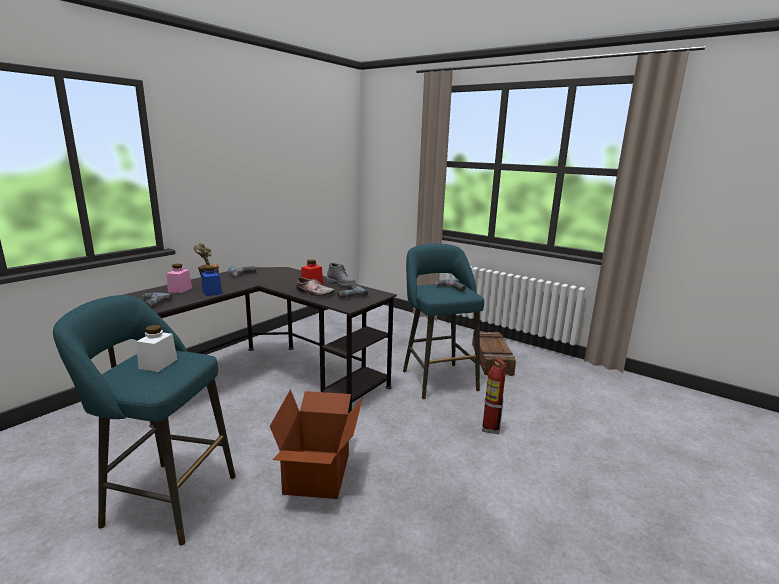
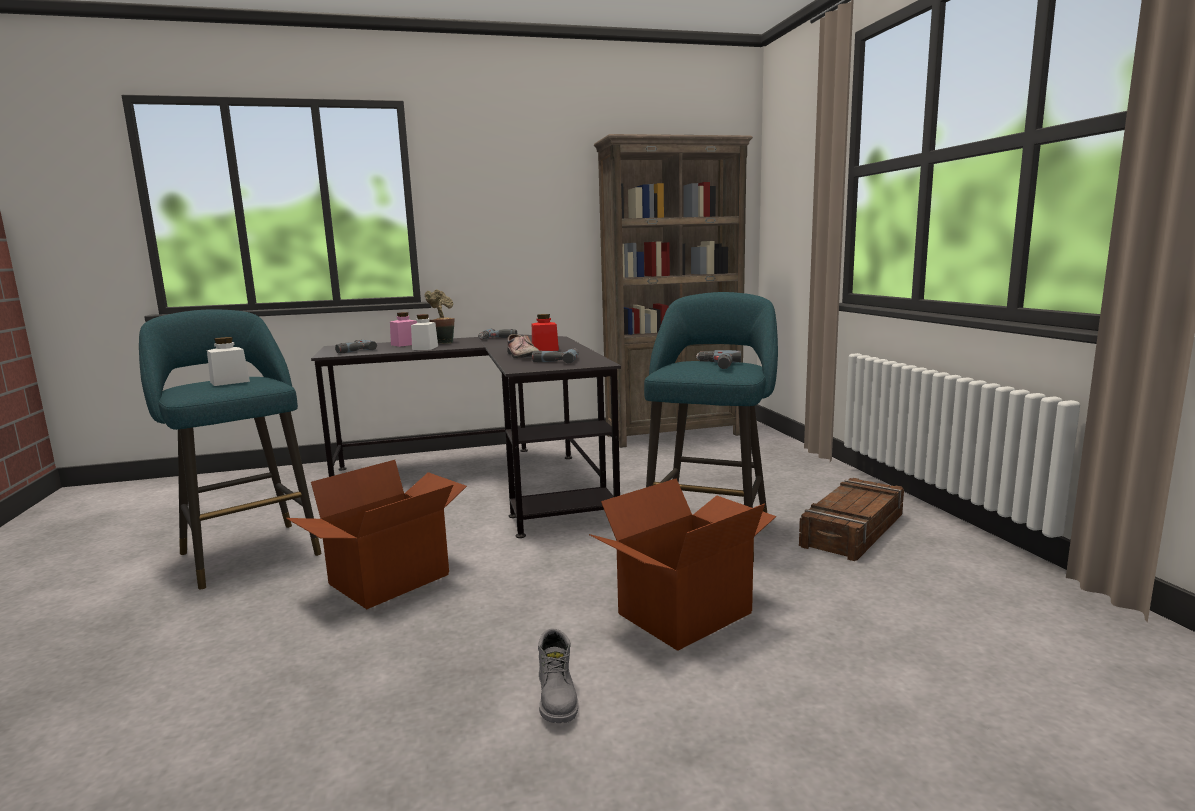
camera: 40 degrees right, 5 degrees down
blue jar [201,266,222,296] -> white jar [411,314,438,350]
grey boot [327,263,356,286] -> grey boot moved to [538,629,579,723]
fire extinguisher [482,358,506,434] -> cardboard box [589,478,776,651]
none -> brown bookcase [594,134,753,448]

